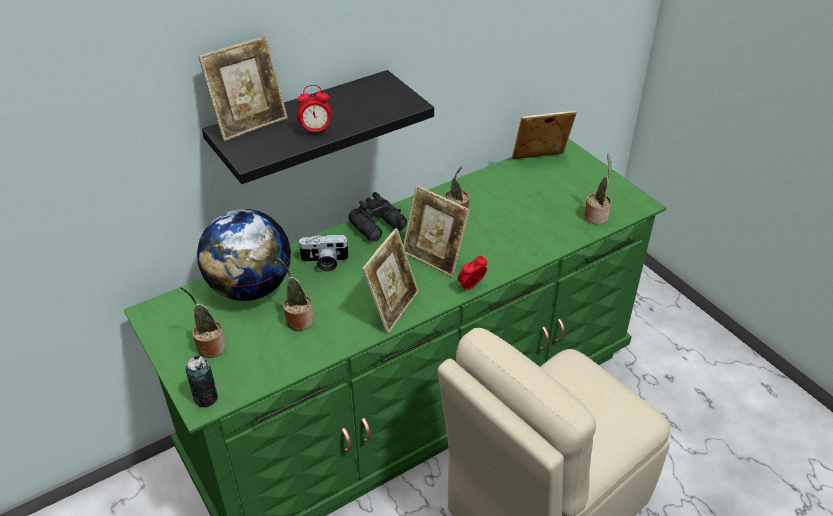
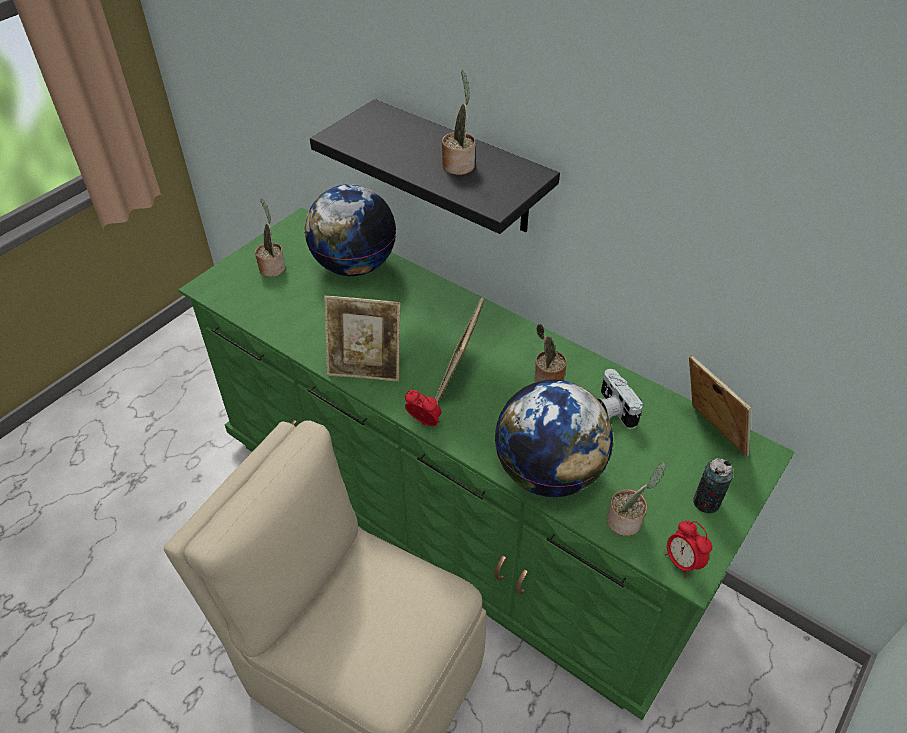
camera: 70 degrees right, 5 degrees up
can [186,356,218,407] -> can moved to [693,458,733,514]
picture frame [198,36,288,141] -> none
potted plant [277,258,314,331] -> potted plant moved to [442,70,475,175]
alarm clock [297,85,332,136] -> alarm clock moved to [665,521,712,578]
camera [298,234,350,272] -> camera moved to [597,369,643,429]
black binoculars [348,192,407,242] -> none
none -> globe [495,380,613,497]

